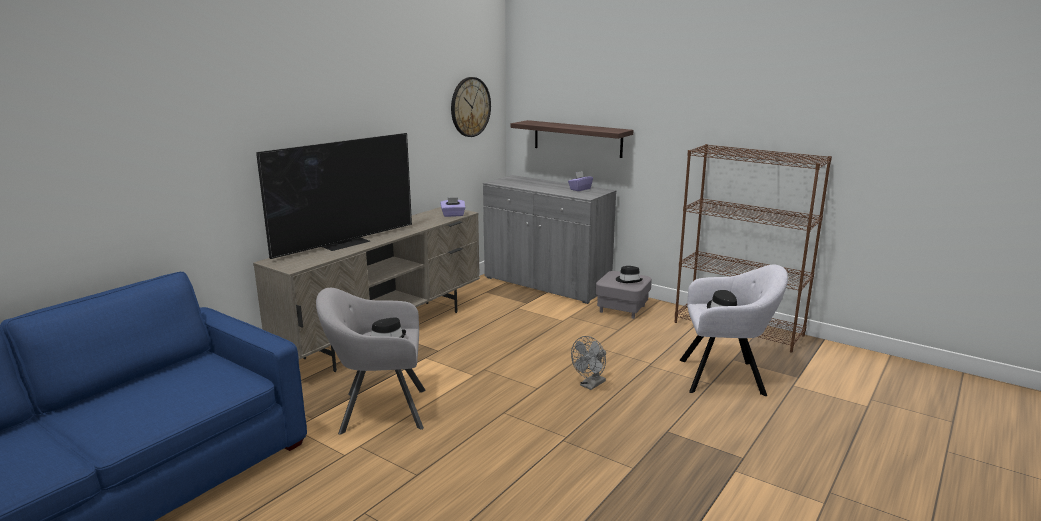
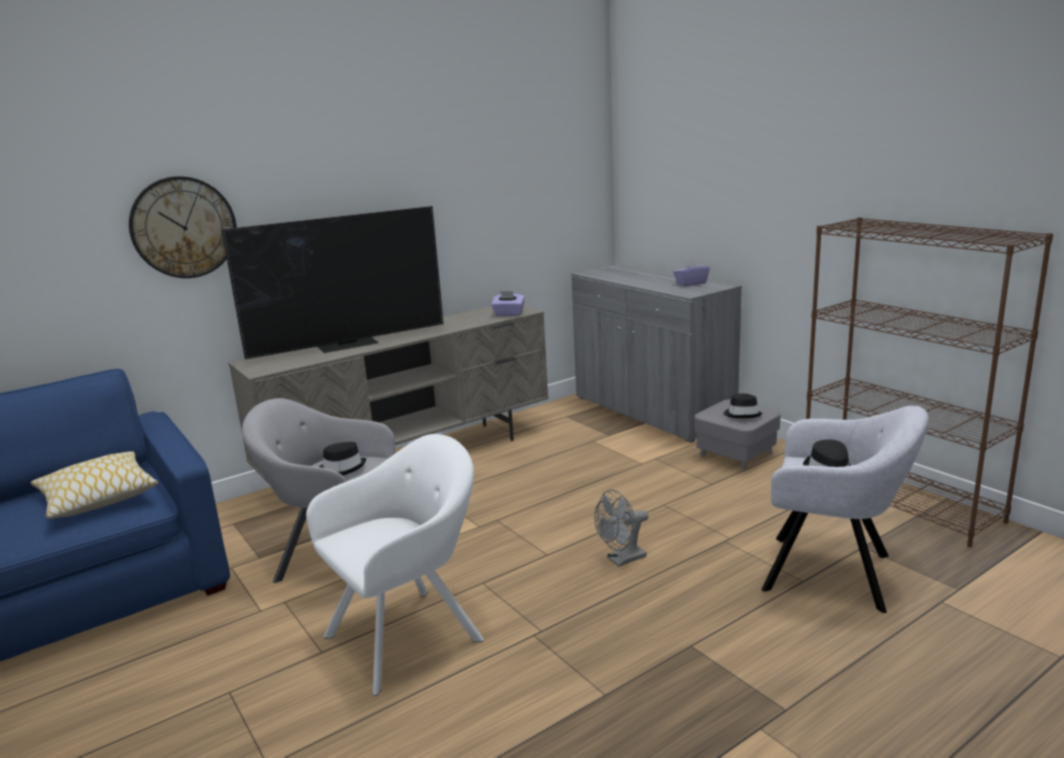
camera: 20 degrees right, 0 degrees up
wall clock [451,77,491,137] -> wall clock moved to [129,176,237,278]
shelf [511,120,633,158] -> none
none -> pillow [30,451,158,519]
none -> white armchair [306,434,484,696]

